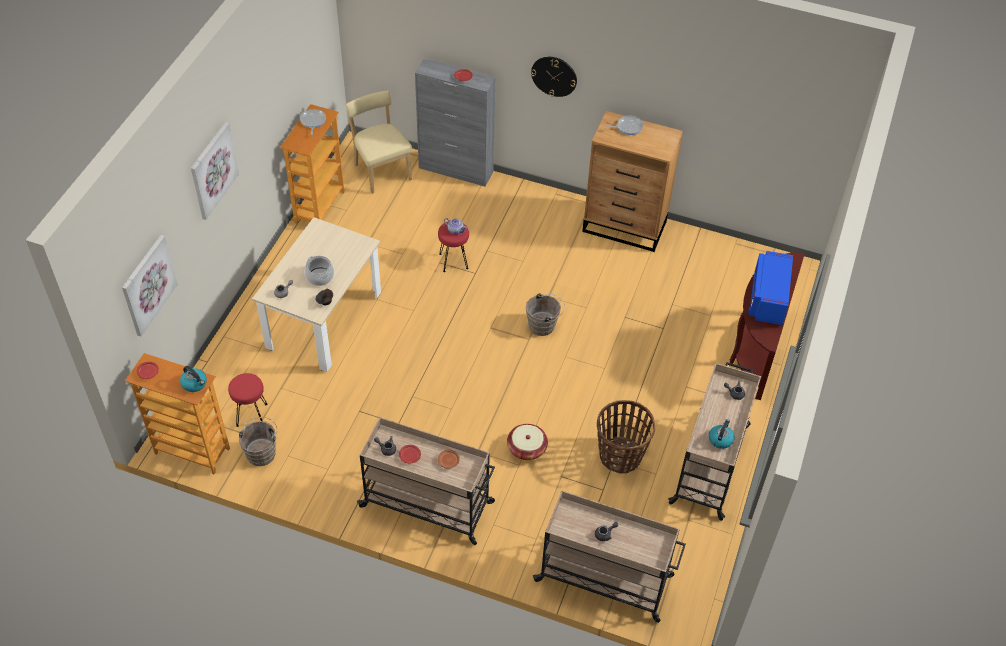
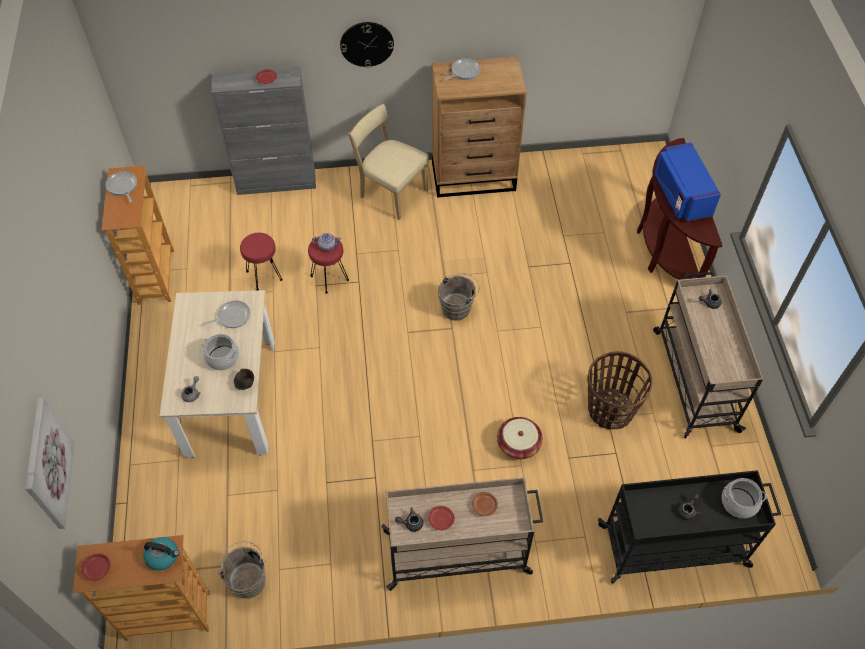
camera: 25 degrees left, 5 degrees up
picture [191,122,239,220] -> none
red stool [228,373,267,427] -> red stool moved to [240,233,283,290]
beige chair [346,90,412,194] -> beige chair moved to [348,104,429,220]
beige cart [533,491,686,623] -> black cart [598,470,781,584]
kettle [709,419,735,449] -> none
none -> frying pan [202,300,250,328]
none -> cooking pot [722,478,766,518]

